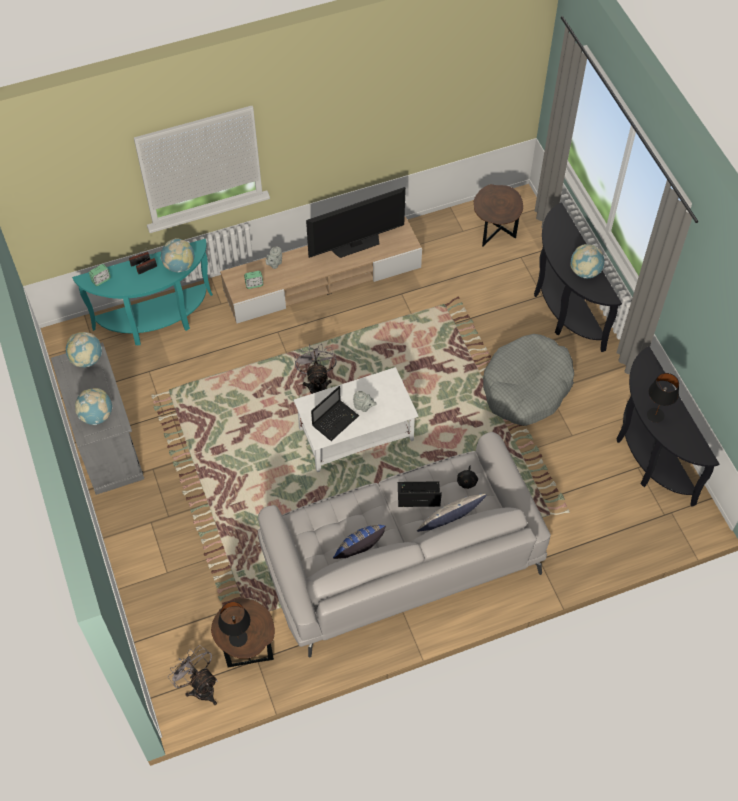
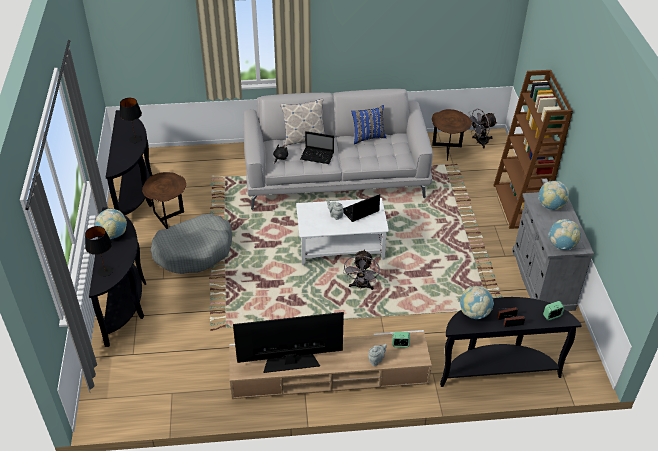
camera: 165 degrees left, 15 degrees down
turquoise console table [72,239,213,346] -> black console table [440,297,582,387]
grey fan [168,645,218,705] -> grey fan turned 90 degrees clockwise [470,109,497,148]
black table lamp [218,602,250,647] -> black table lamp moved to [85,226,113,277]
brown side table [474,184,523,247] -> brown side table moved to [142,172,186,229]
none -> brown bookcase [493,70,573,229]

